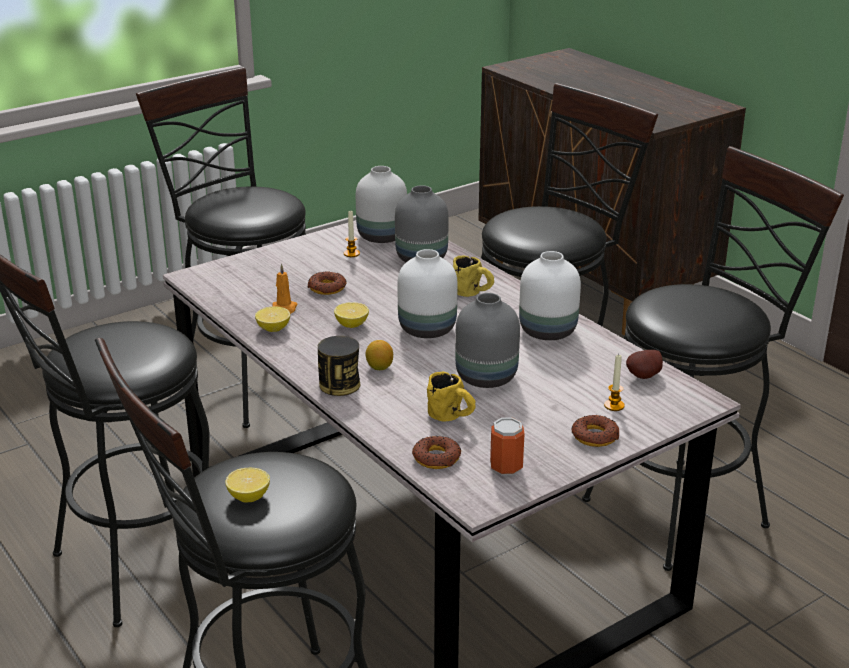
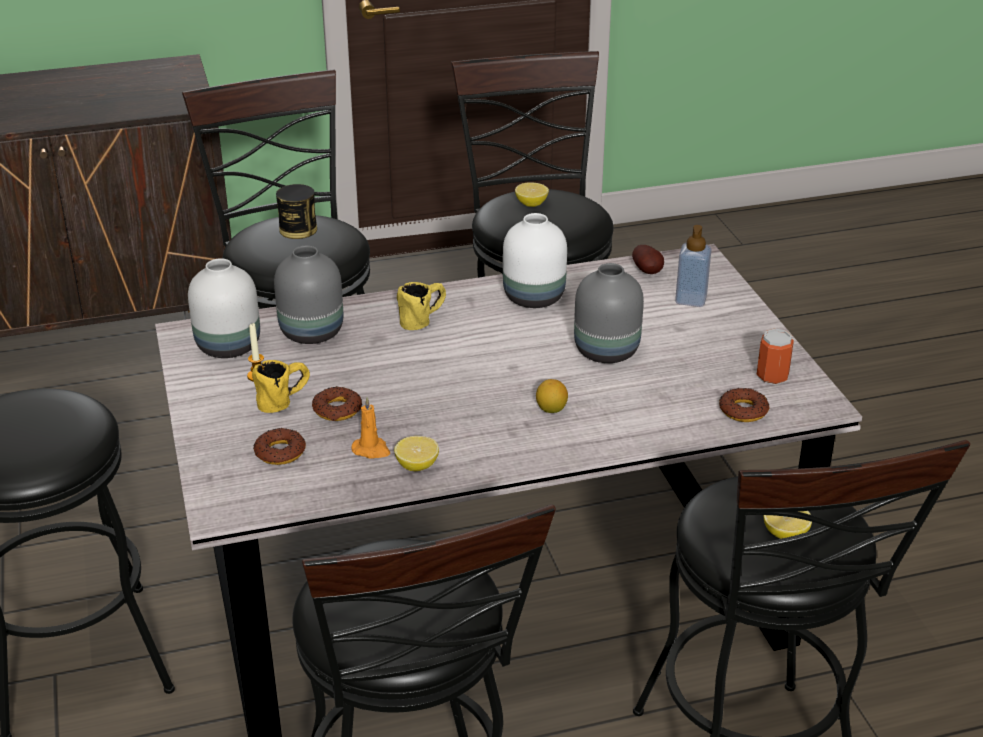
camera: 70 degrees left, 5 degrees up
can [318,336,360,396] -> can moved to [276,184,317,239]
lemon [334,302,369,328] -> lemon moved to [515,182,549,207]
white vase [397,249,458,338] -> none
yellow mug [427,371,476,422] -> yellow mug moved to [252,360,310,413]
donut [572,415,619,447] -> donut moved to [253,428,306,465]
candle [604,354,625,411] -> soap dispenser [675,225,712,307]

